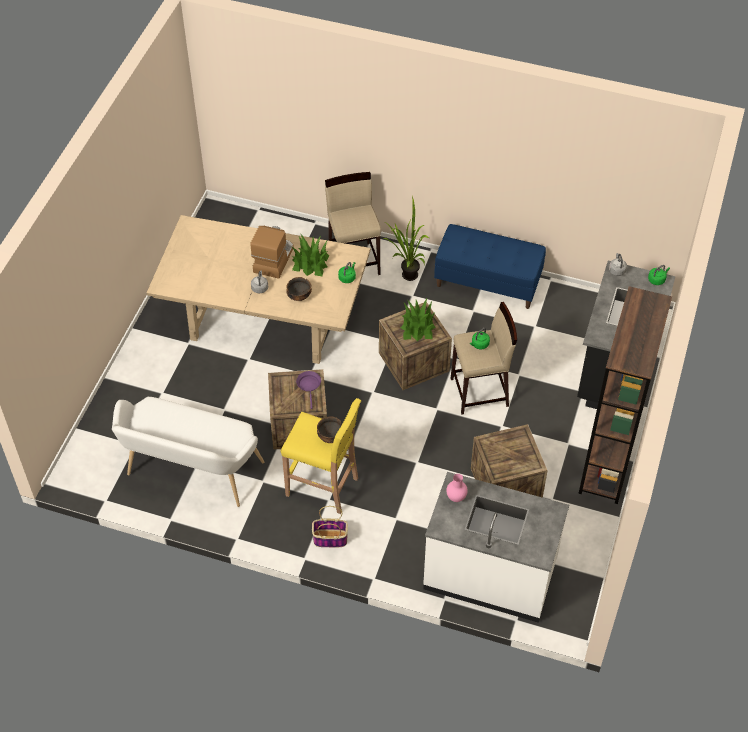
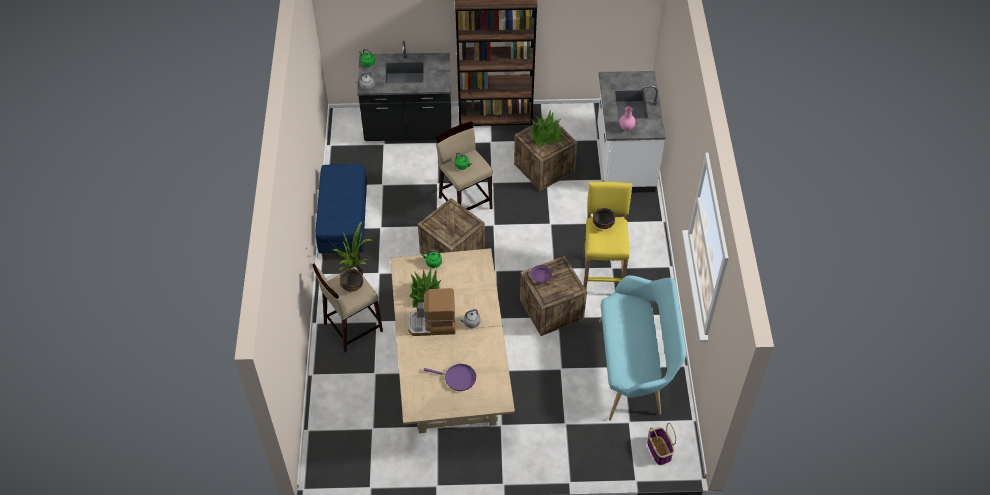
camera: 110 degrees left, 0 degrees up
white bench [112,397,264,507] -> turquoise bench [599,275,686,421]
bowl [286,277,312,301] -> bowl moved to [339,268,363,292]
basket [312,506,348,547] -> basket moved to [647,423,676,465]
potted plant [401,299,435,341] -> potted plant moved to [530,109,564,147]
none -> purple frying pan [423,364,476,391]

